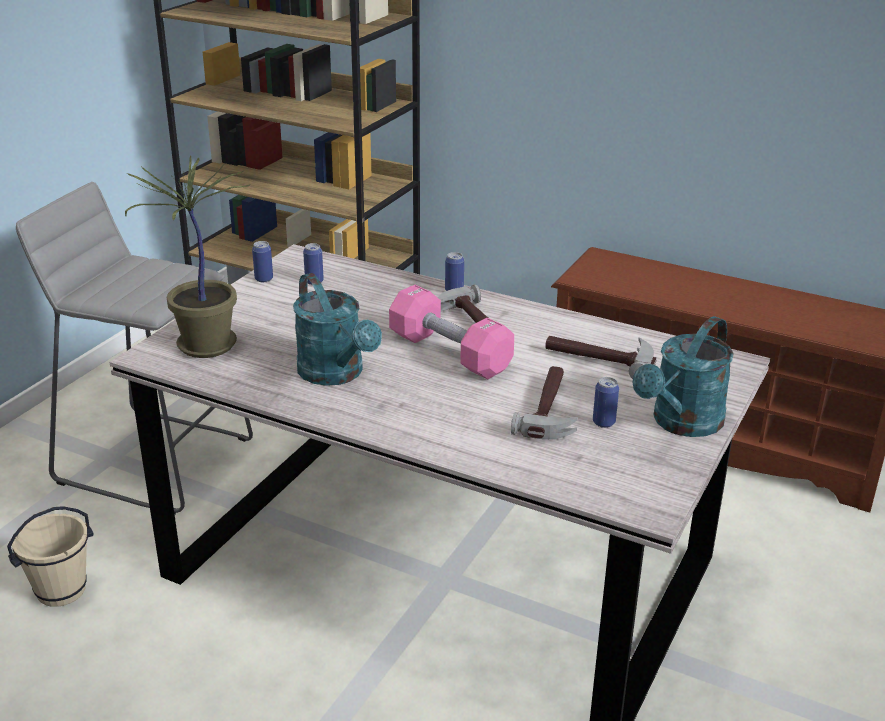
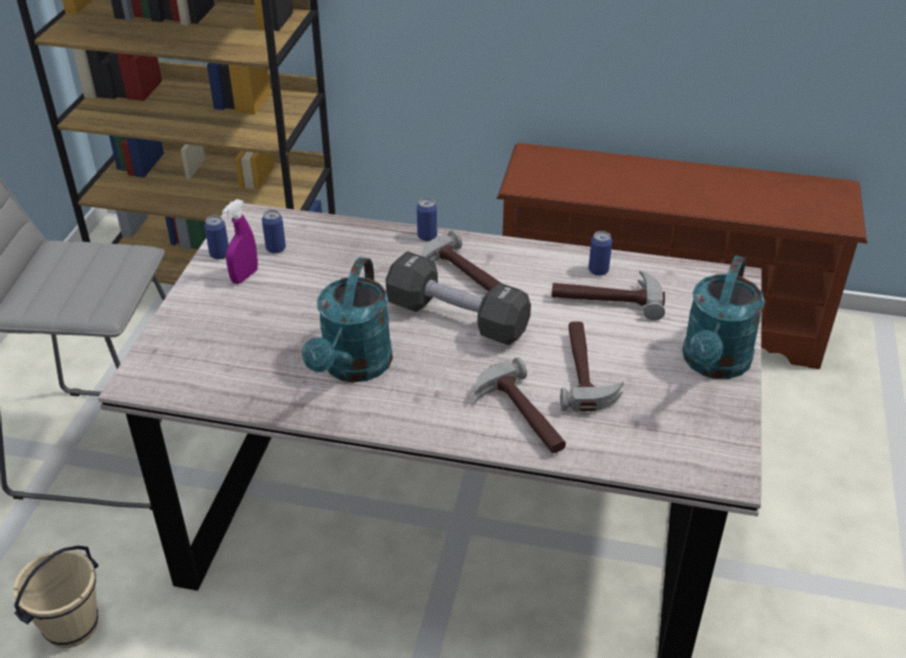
camera: 15 degrees left, 10 degrees up
potted plant [125,155,251,358] -> none
turquoise watering can [293,273,382,386] -> turquoise watering can turned 60 degrees clockwise [302,257,393,382]
pink dumbbell [389,285,514,379] -> black dumbbell [386,251,531,345]
can [593,377,619,428] -> can moved to [588,231,612,276]
none -> purple spray bottle [222,199,258,284]
none -> hammer [475,357,566,453]

